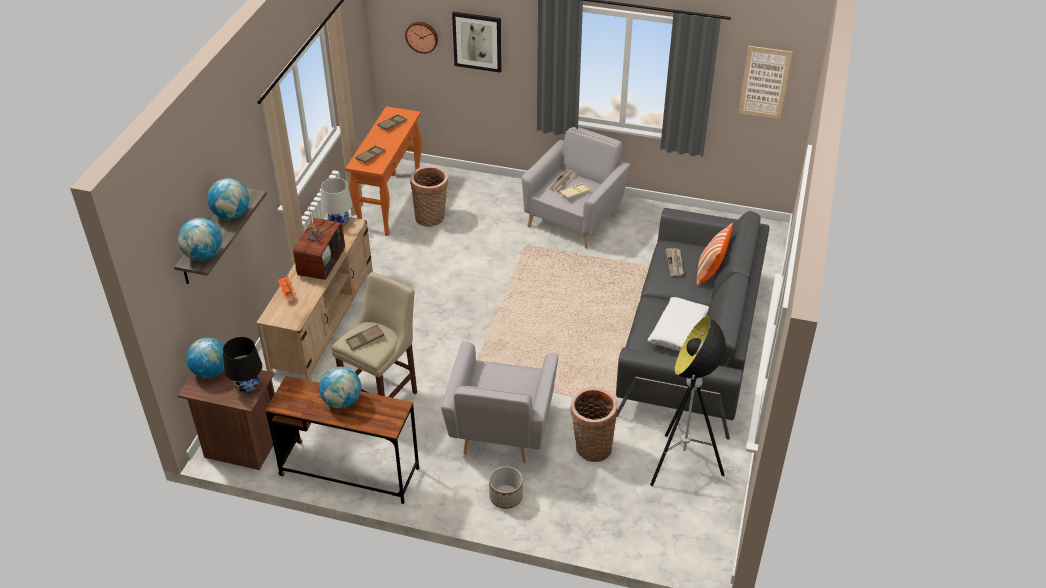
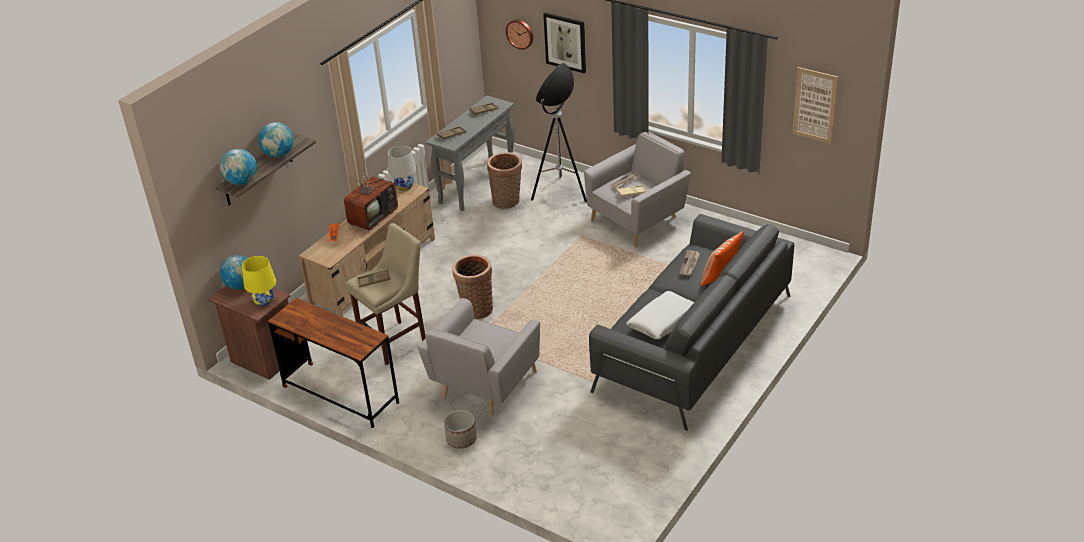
camera: 20 degrees right, 5 degrees down
black table lamp [223,337,262,393] -> yellow table lamp [242,256,276,306]
globe [319,367,361,409] -> none
orange console table [345,106,422,236] -> grey console table [426,95,515,211]
basket [570,387,617,462] -> basket moved to [452,254,493,319]
floor lamp [650,316,726,486] -> floor lamp moved to [531,63,587,202]

